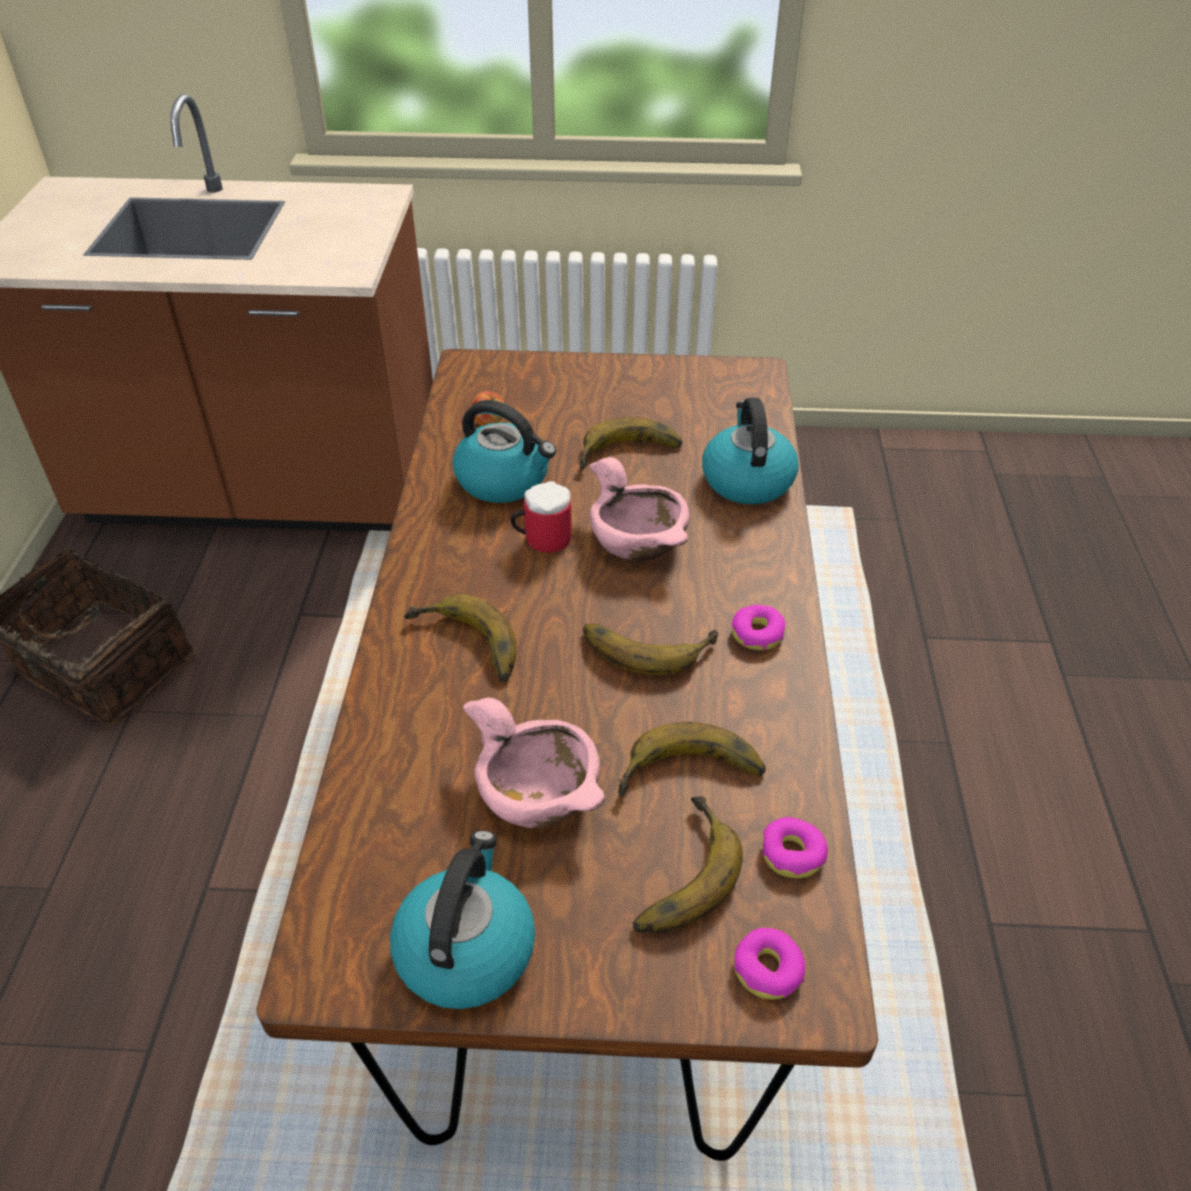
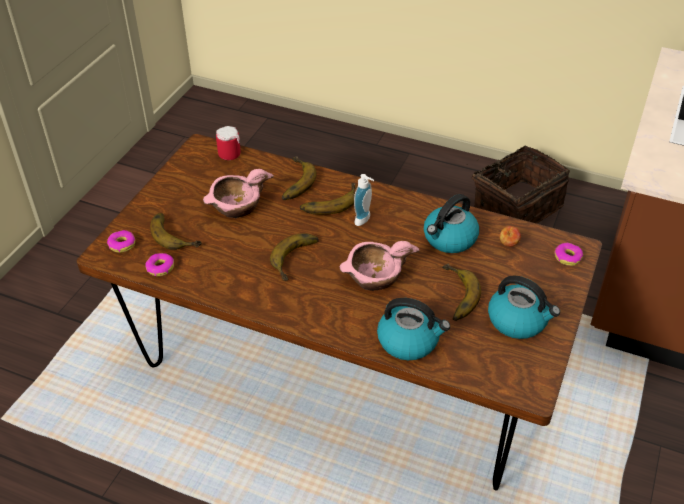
camera: 110 degrees right, 0 degrees up
kettle [390,831,535,1009] -> kettle moved to [488,275,560,339]
mug [511,481,572,553] -> mug moved to [216,126,240,160]
banana [618,722,766,796] -> banana moved to [282,156,316,200]
donut [732,605,786,650] -> donut moved to [554,243,583,266]
none -> soap dispenser [354,174,374,226]

